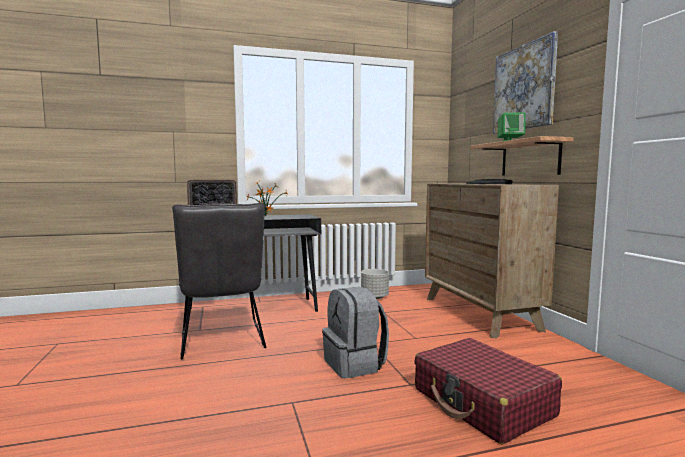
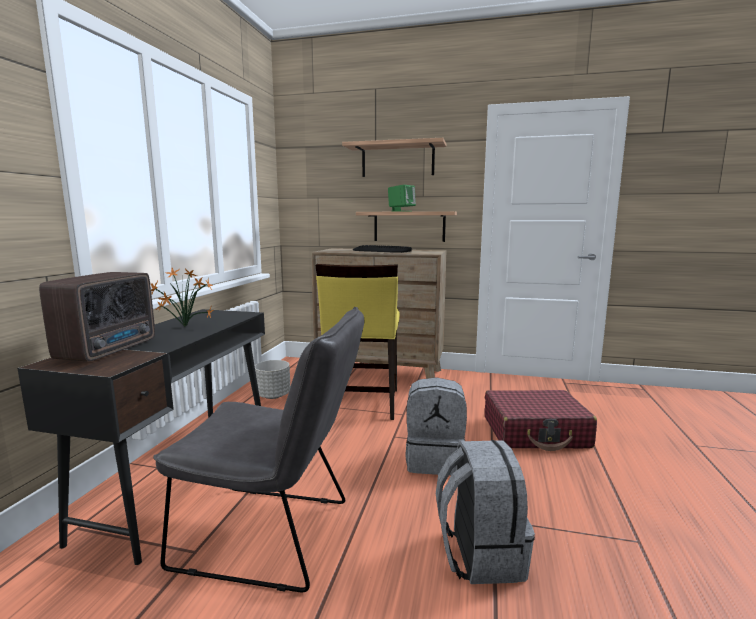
camera: 60 degrees left, 5 degrees up
picture [493,31,558,134] -> shelf [342,138,446,177]
none -> yellow chair [316,264,400,420]
none -> grey backpack [436,440,535,584]

